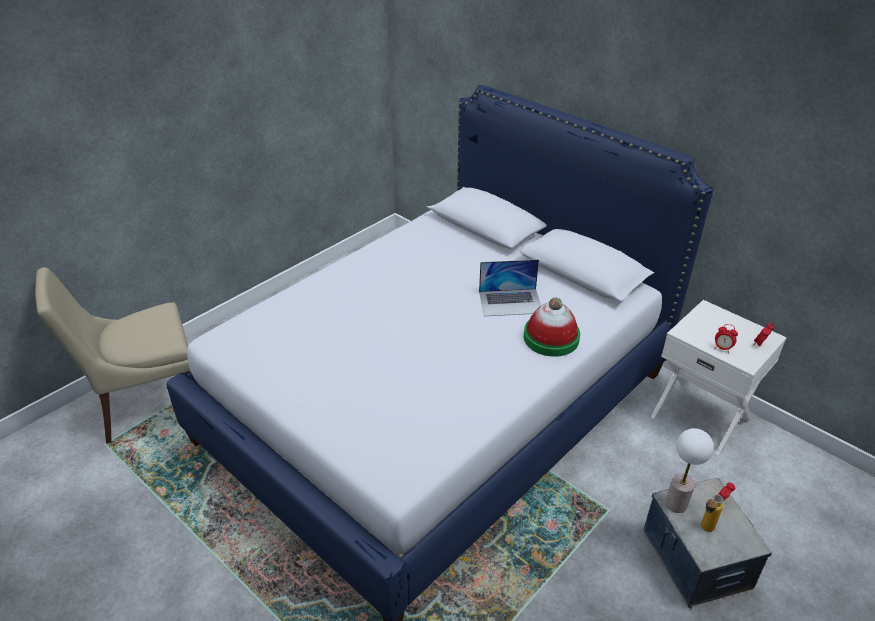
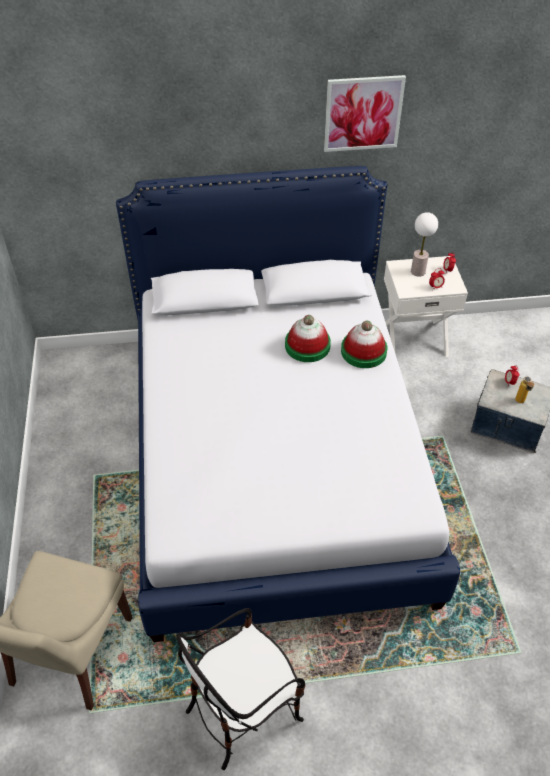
camera: 50 degrees left, 10 degrees up
laptop [479,259,541,316] -> hat [285,315,331,362]
table lamp [665,428,714,513] -> table lamp moved to [411,212,438,277]
none -> chair [176,608,306,770]
none -> picture [324,75,406,152]

